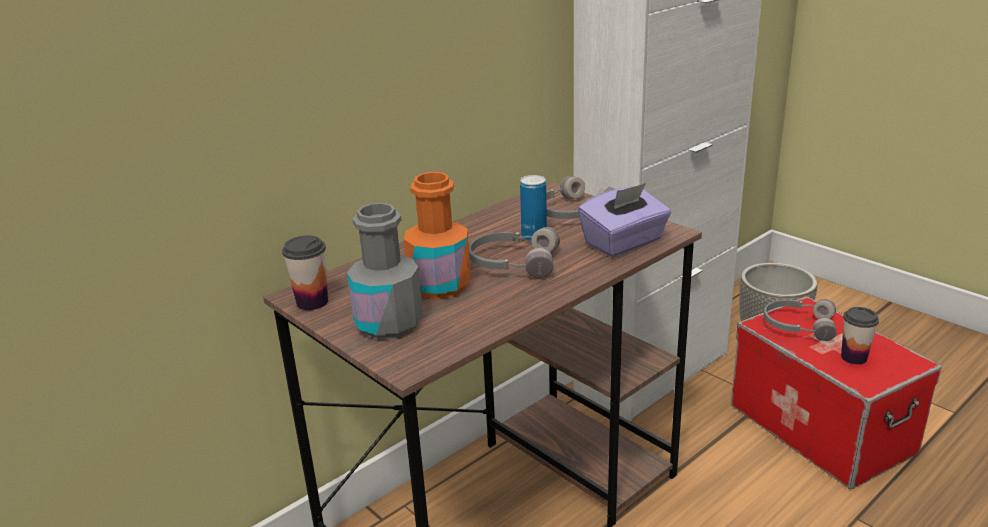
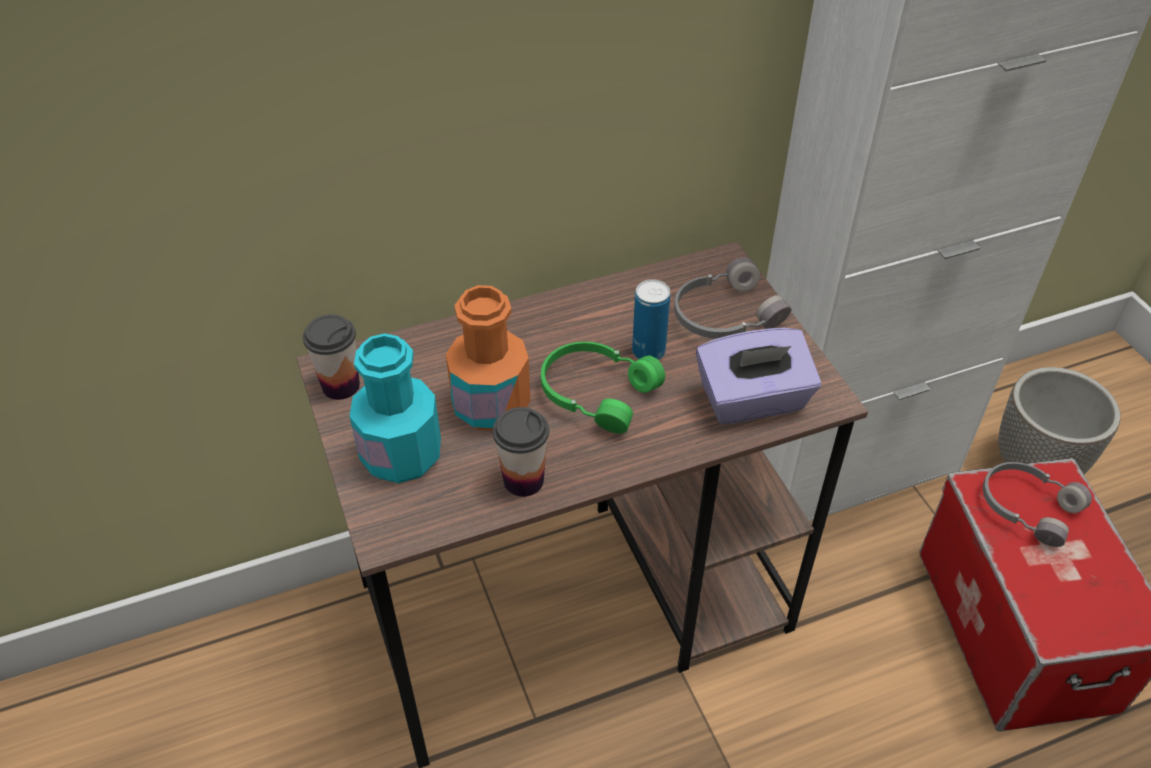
camera: 20 degrees right, 20 degrees up
grey bottle [347,203,423,340] -> turquoise bottle [350,333,441,483]
grey headphones [469,227,560,278] -> green headphones [541,342,665,434]
cup [841,307,879,365] -> cup moved to [493,407,549,497]

